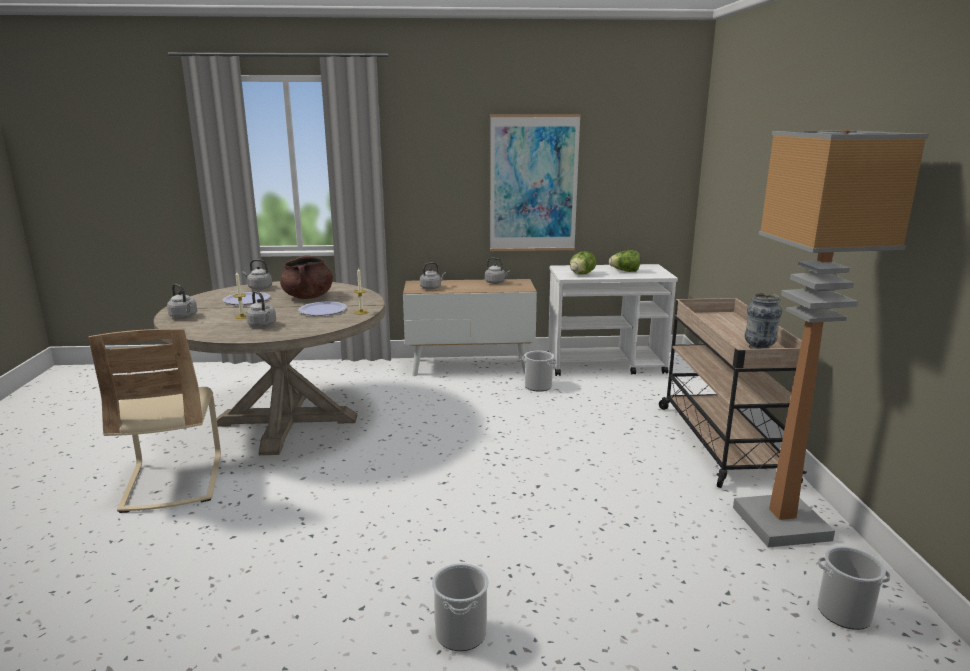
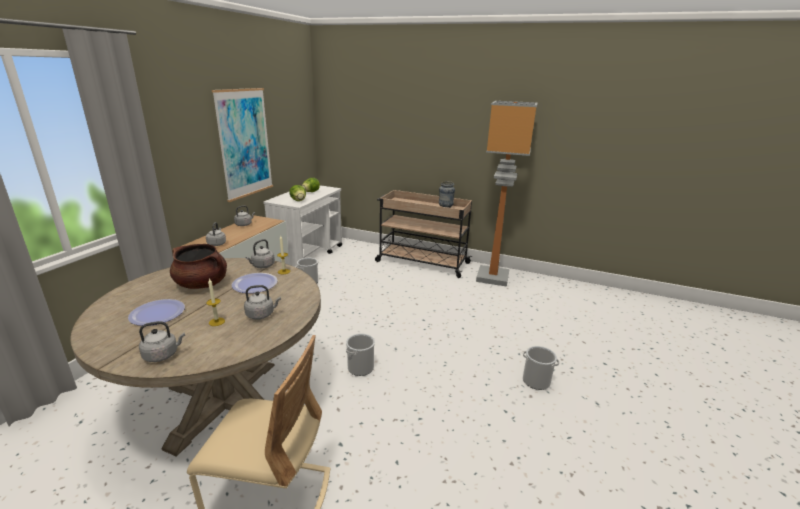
camera: 65 degrees left, 5 degrees up
grey kettle [242,259,272,290] -> grey kettle moved to [246,239,275,268]
bucket [817,546,891,630] -> bucket moved to [346,333,375,376]

